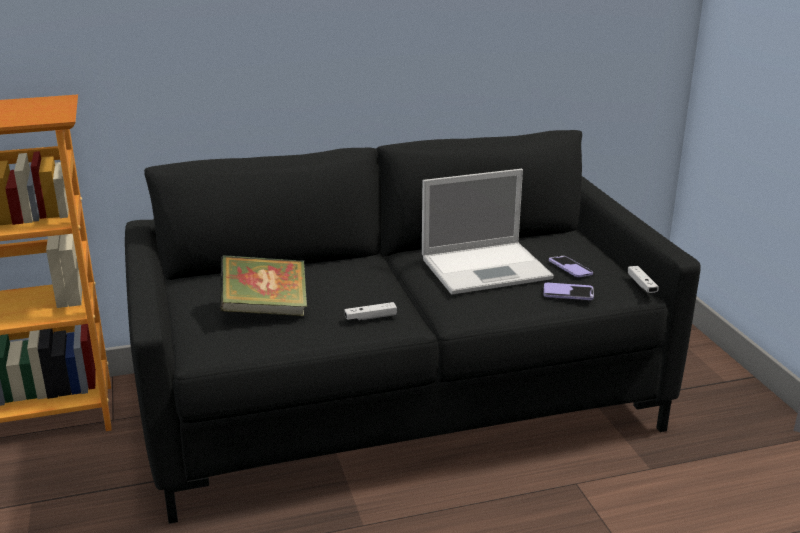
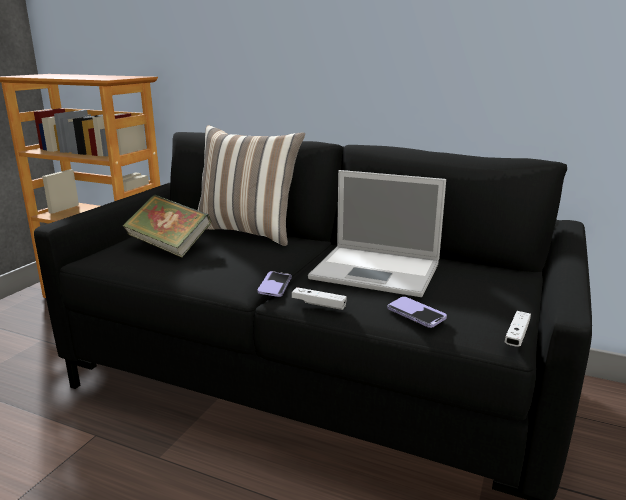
camera: 40 degrees right, 5 degrees down
white game controller [344,302,397,321] -> white game controller moved to [292,287,347,310]
phone [549,256,593,277] -> phone moved to [257,271,292,297]
none -> pillow [198,125,305,246]

